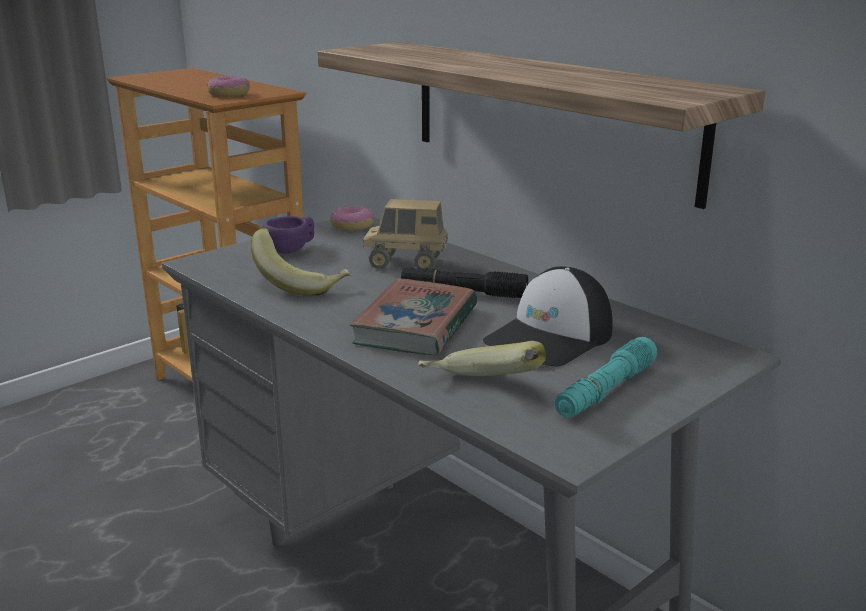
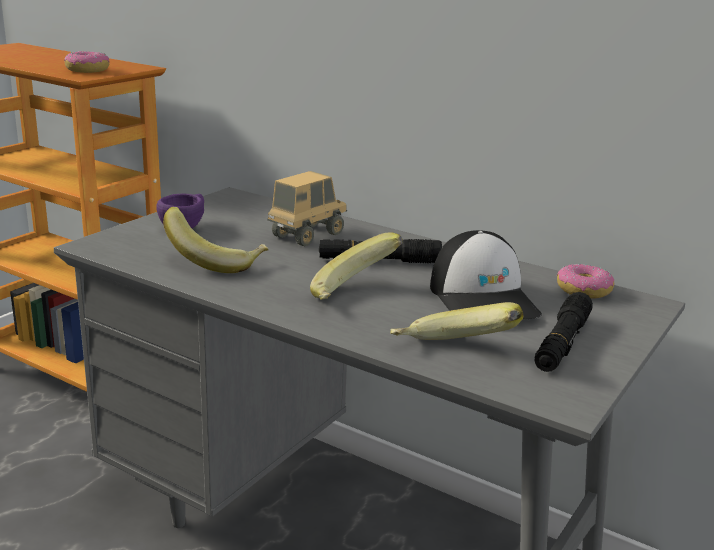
camera: 15 degrees left, 0 degrees up
shelf [318,42,766,209] -> none
donut [330,205,374,231] -> donut moved to [557,264,614,299]
book [350,278,477,355] -> banana [310,232,403,300]
toy truck [363,199,448,270] -> toy truck turned 135 degrees clockwise [267,171,347,246]
cap [483,266,613,367] -> cap turned 45 degrees counterclockwise [430,230,542,320]
turquoise flashlight [555,337,657,418] -> black flashlight [535,292,593,372]

